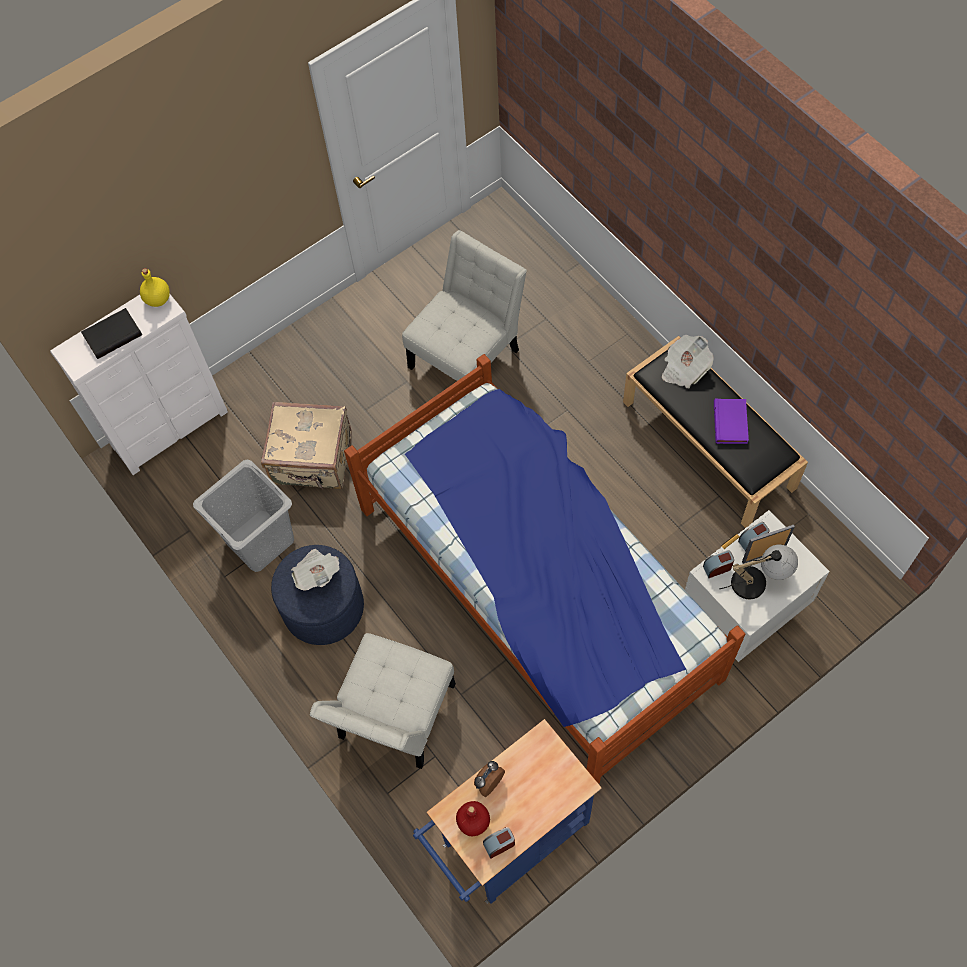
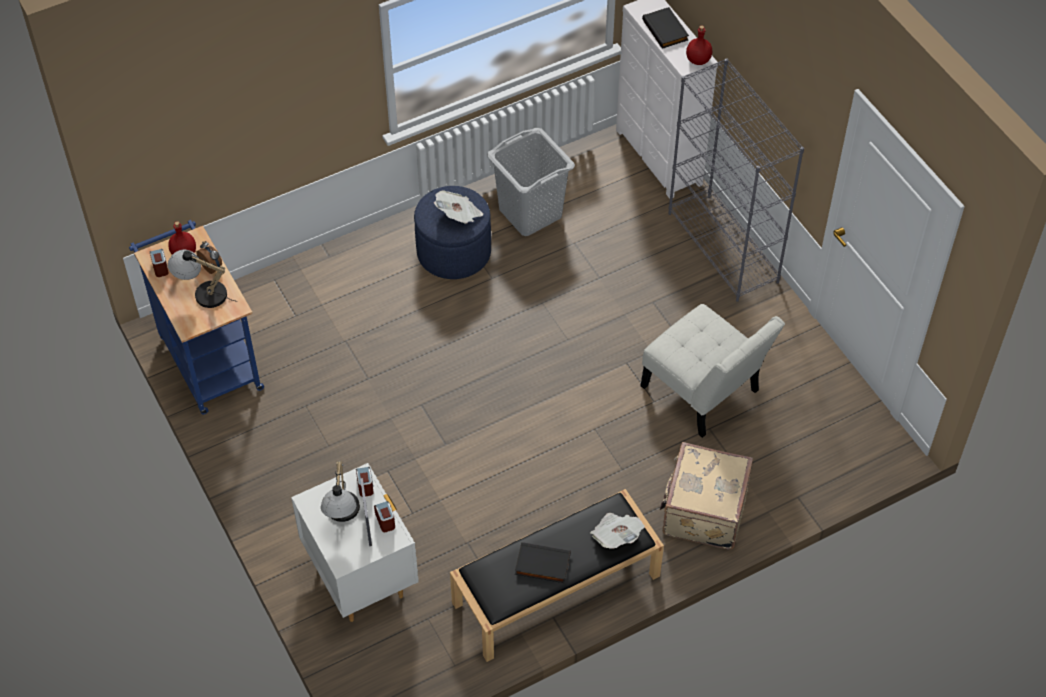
camera: 95 degrees right, 10 degrees down
yellow bottle [140,268,170,307] -> red bottle [686,25,712,65]
beige suitcase [261,402,351,489] -> beige suitcase moved to [660,442,753,549]
white chair [310,633,456,769] -> none
bed [344,354,745,784] -> none
purple book [714,399,749,444] -> black book [515,542,571,583]
none -> table lamp [168,250,237,308]
none -> grey bookcase [668,58,804,302]

